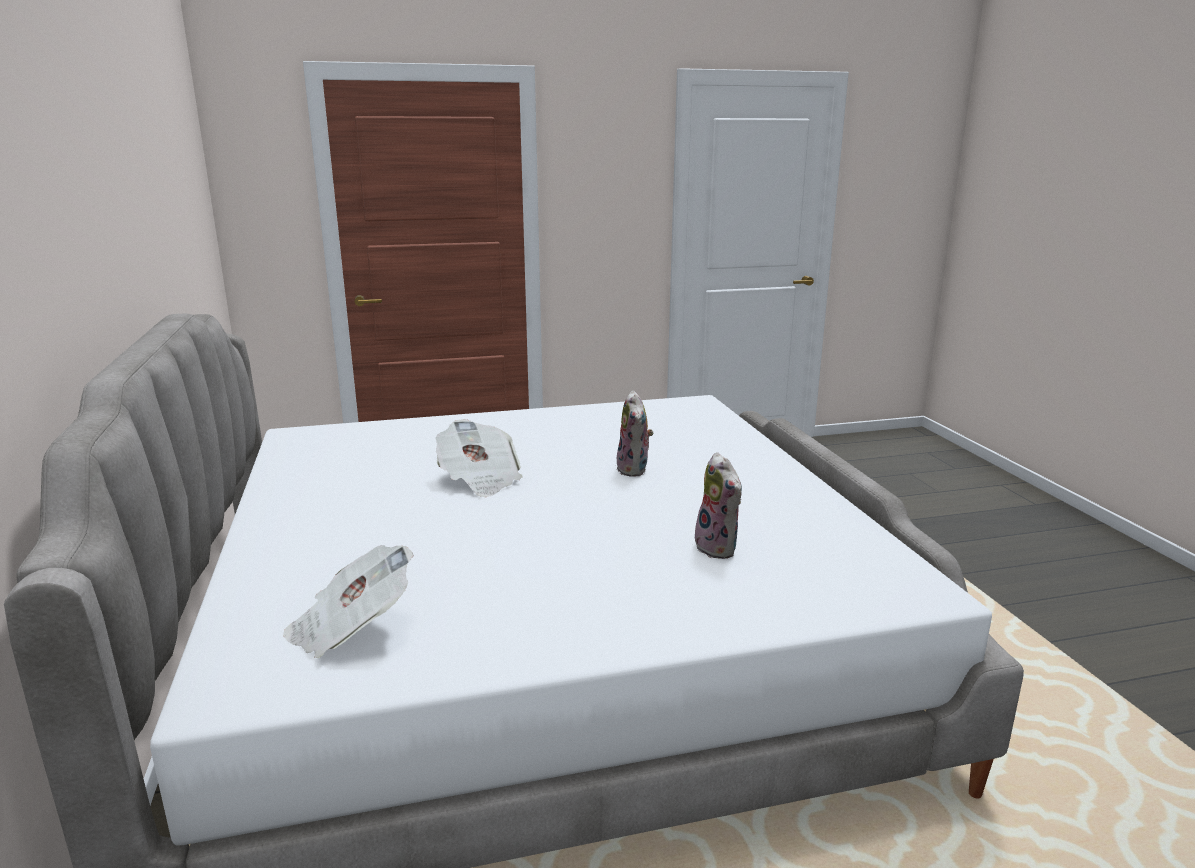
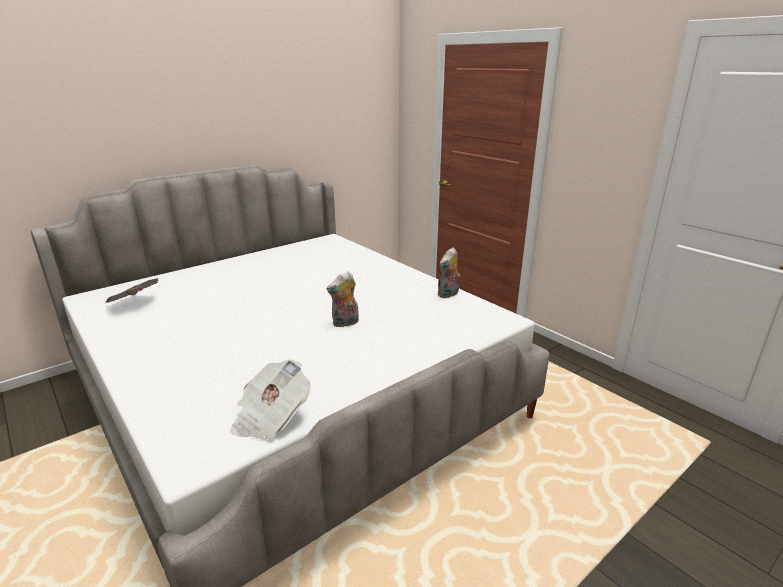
camera: 65 degrees right, 5 degrees up
newspaper [435,419,522,497] -> newspaper moved to [230,360,310,440]
plush toy [695,452,742,559] -> plush toy moved to [437,247,460,298]

